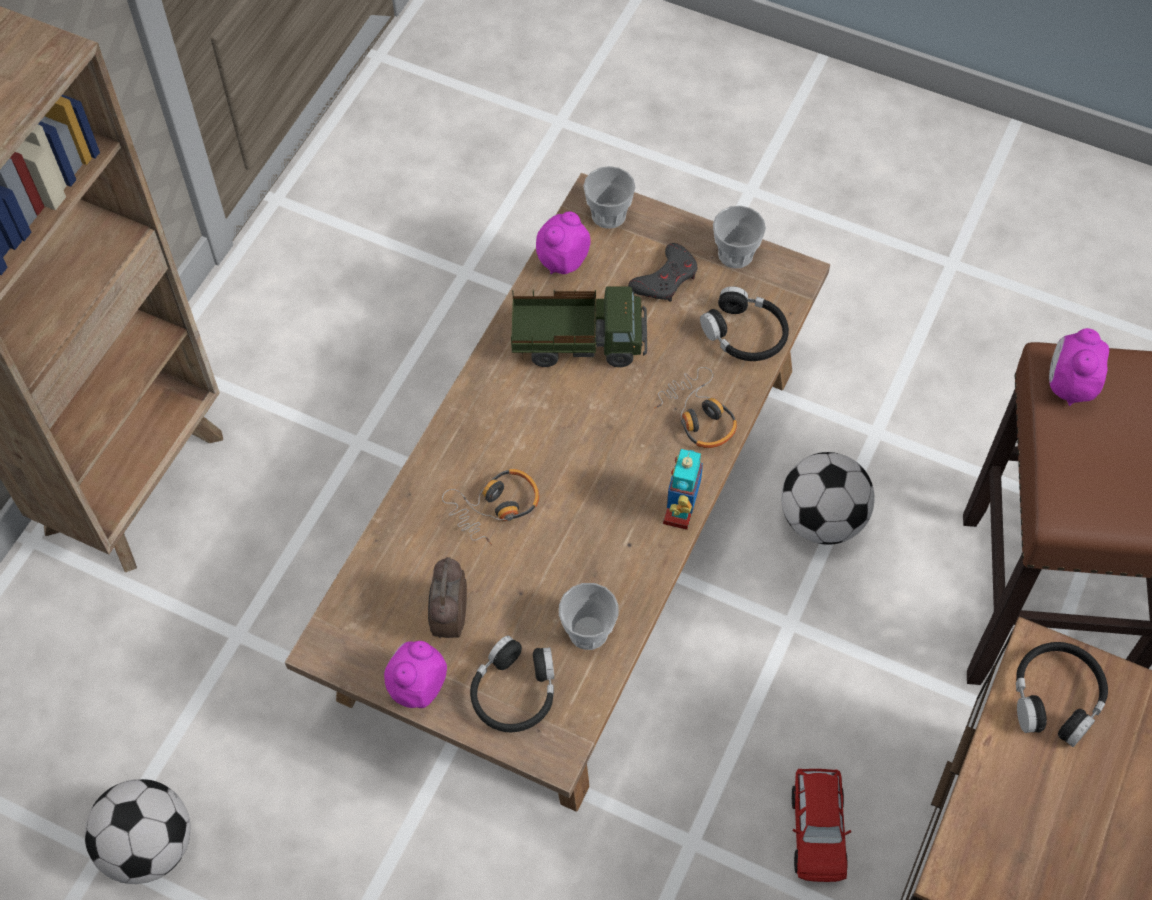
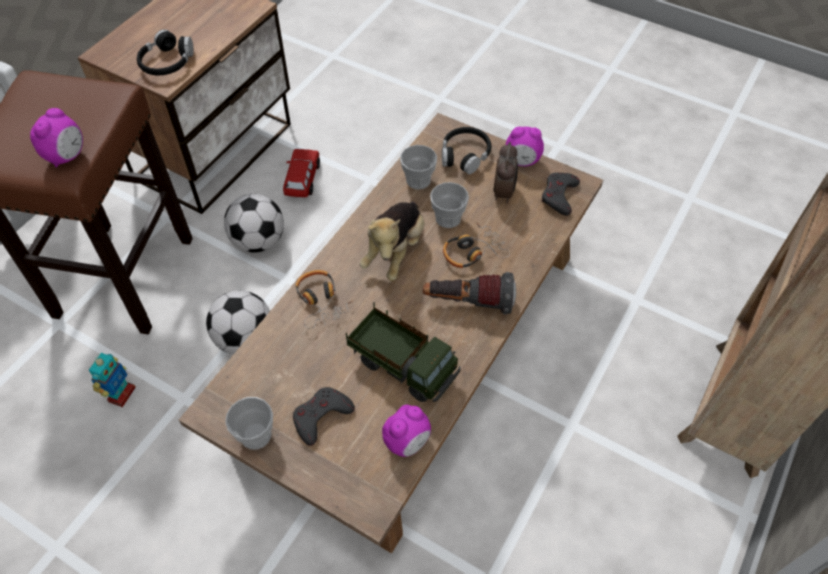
camera: 175 degrees left, 5 degrees down
football [85,779,190,884] -> football moved to [224,194,284,253]
alarm clock [384,641,447,708] -> alarm clock turned 60 degrees clockwise [506,127,544,166]
toy truck [511,286,647,367] -> toy truck turned 150 degrees counterclockwise [346,302,460,402]
cup [583,166,636,229] -> cup moved to [430,182,469,228]
toy robot [663,449,703,530] -> toy robot moved to [89,353,136,407]
black headphones [700,286,789,361] -> none
none -> plush toy [360,202,425,281]
none -> flashlight [423,272,516,314]
none -> grey game controller [542,173,580,216]

